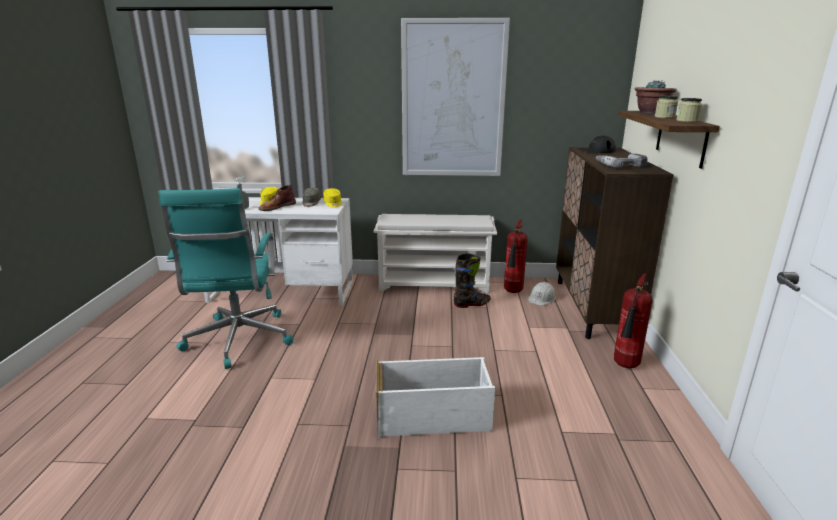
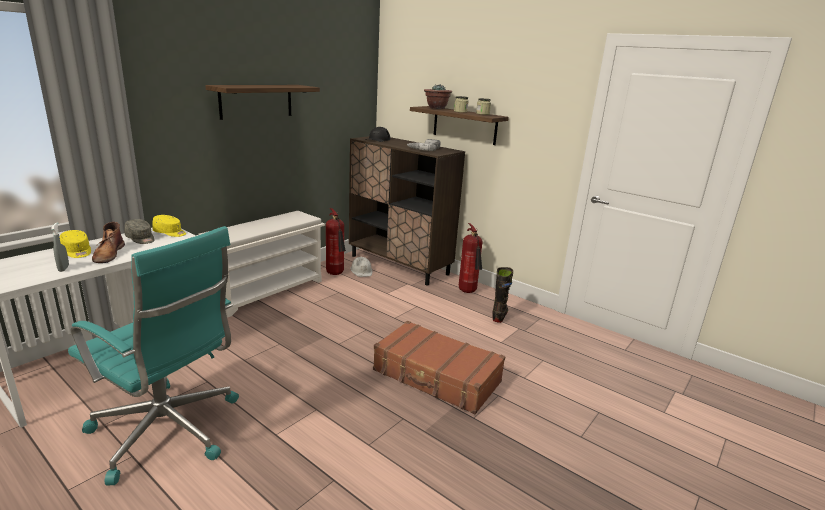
camera: 55 degrees left, 0 degrees up
white storage box [376,357,495,439] -> brown suitcase [373,321,505,414]
picture [401,18,510,176] -> shelf [205,85,320,120]
black boot [454,253,491,308] -> black boot moved to [492,267,513,323]

